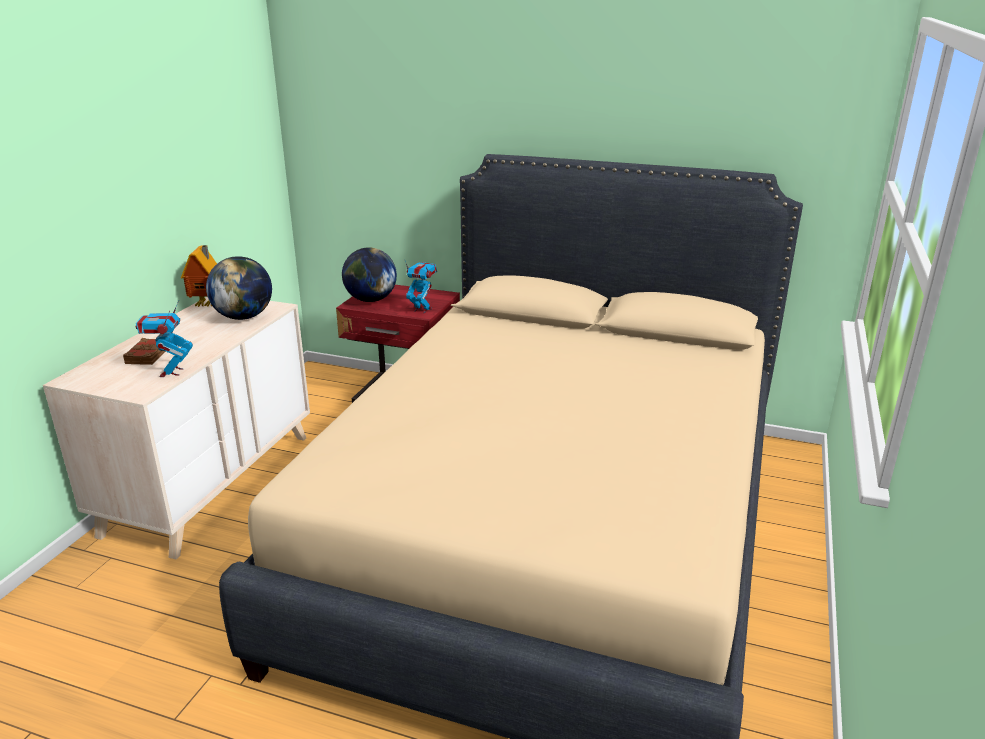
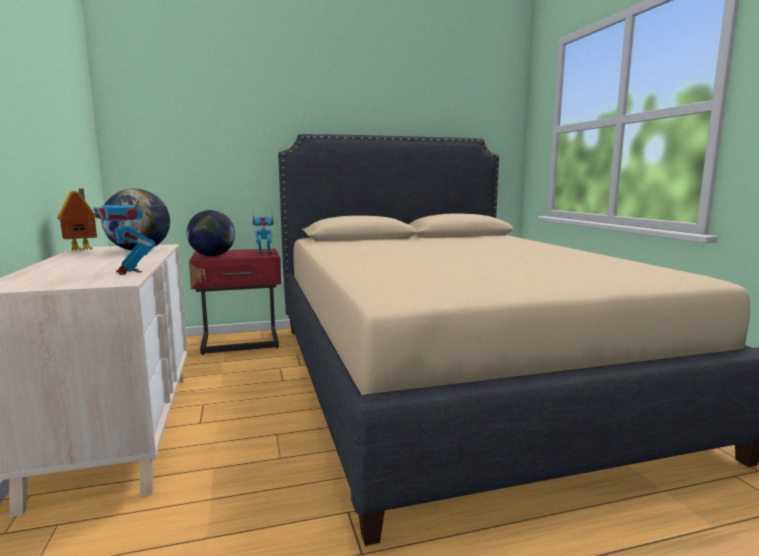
camera: 35 degrees left, 15 degrees down
brown book [123,338,166,365] -> none

